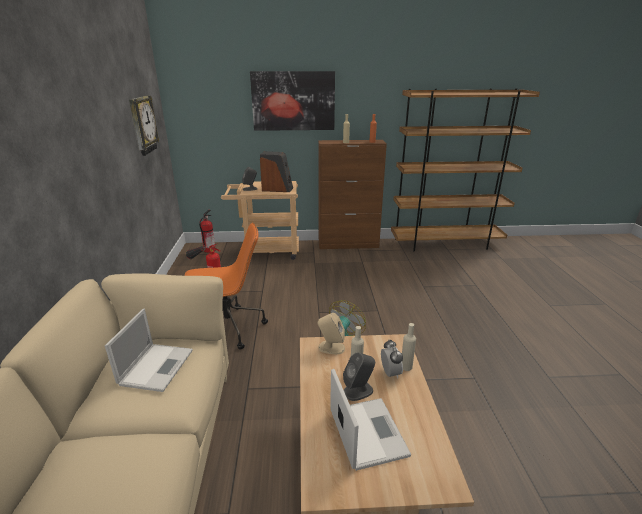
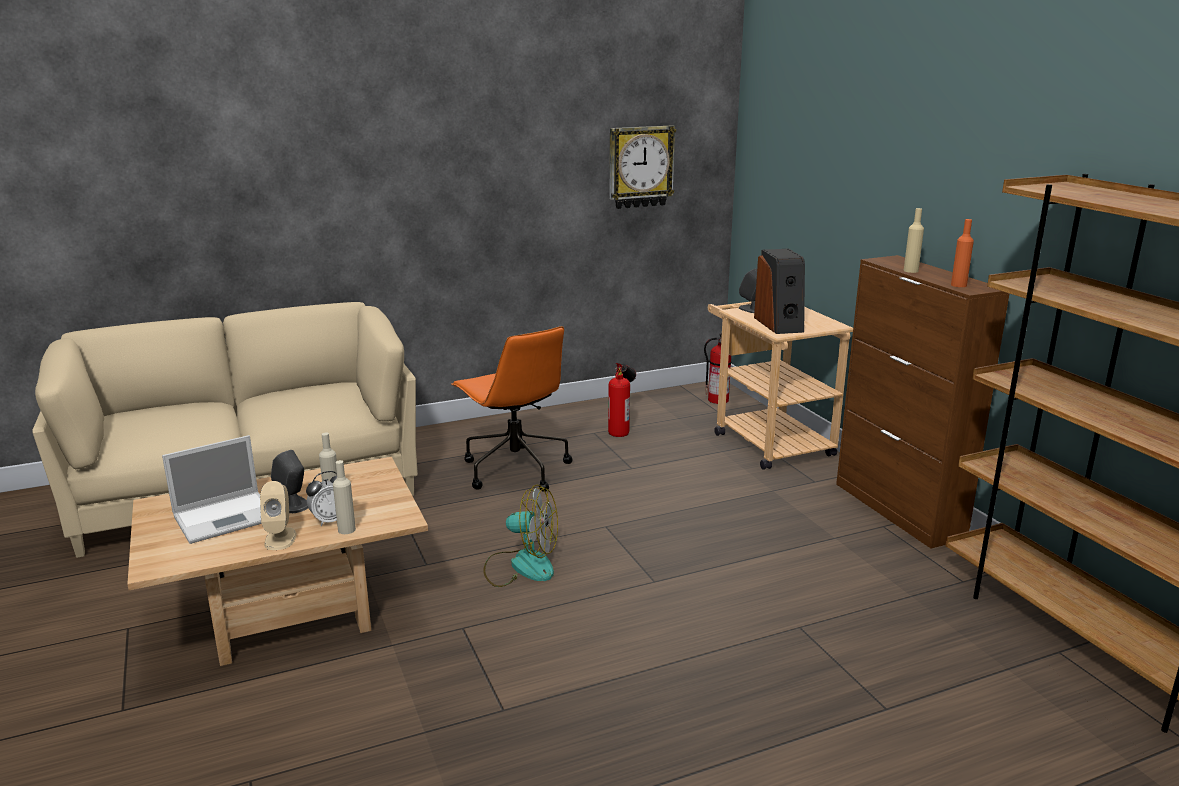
camera: 70 degrees right, 5 degrees down
laptop [105,309,193,392] -> none
picture [250,71,335,131] -> none
beige speaker [318,313,345,354] -> beige speaker moved to [260,481,296,550]

